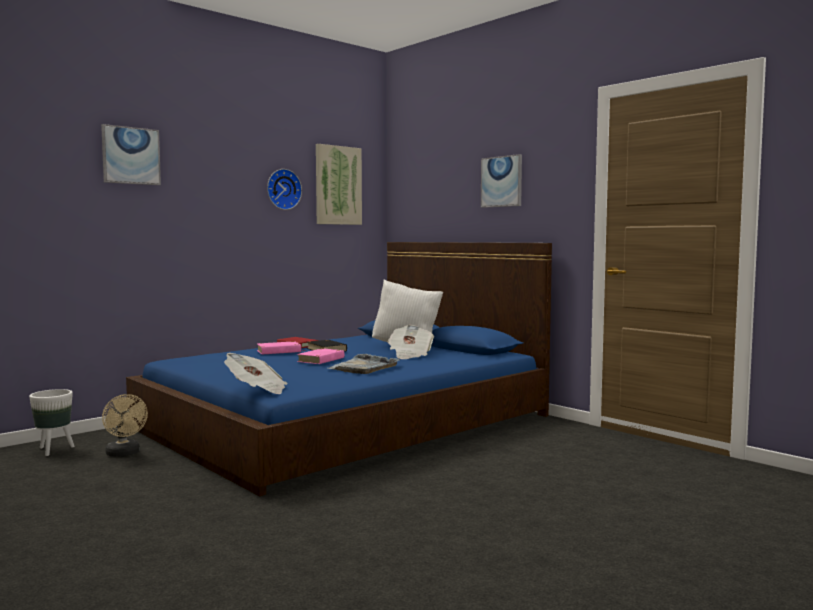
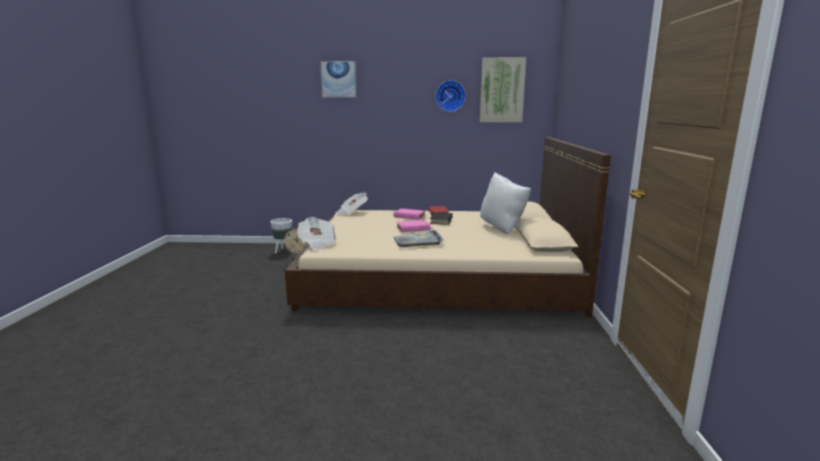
camera: 45 degrees right, 10 degrees up
blue bed [126,242,552,496] -> beige bed [285,137,611,318]
newspaper [387,325,434,359] -> newspaper moved to [336,192,368,215]
picture [481,154,522,208] -> none

